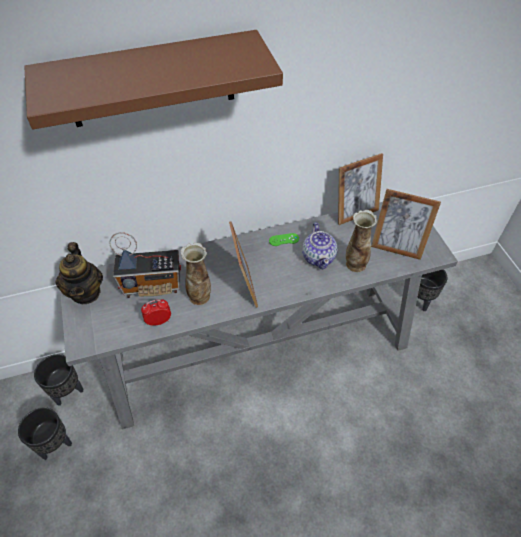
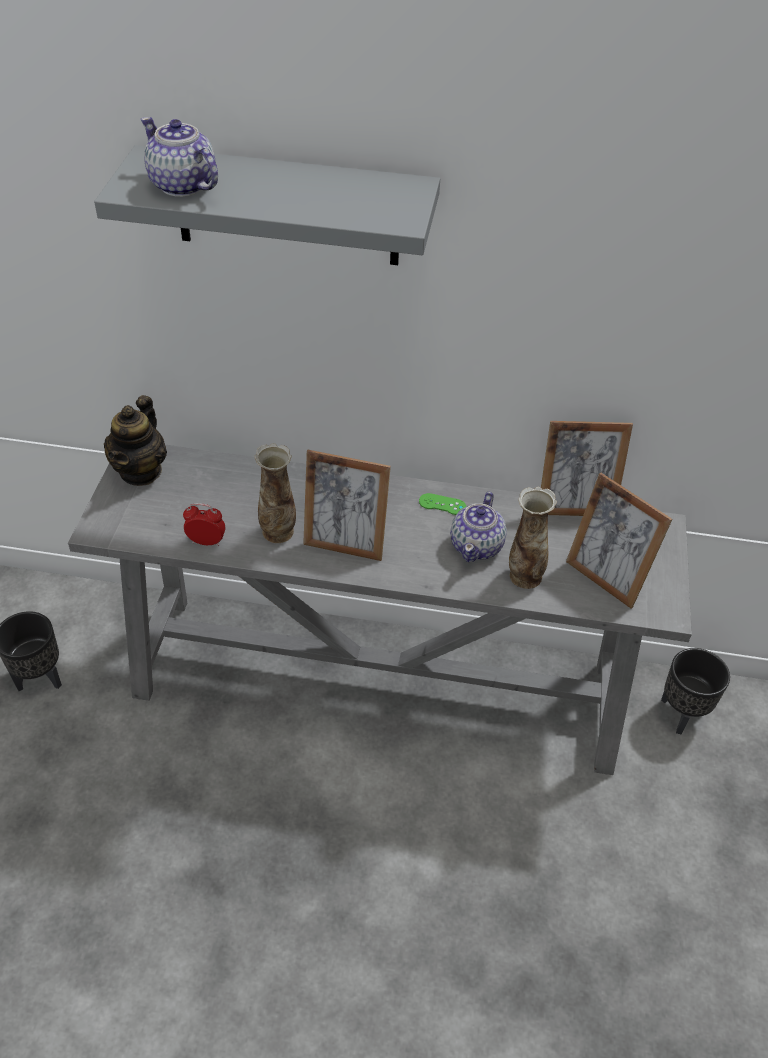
camera: 25 degrees right, 5 degrees down
brown shelf [24,30,283,129] -> grey shelf [94,145,440,265]
black planter [34,354,83,406] -> none
radio [110,232,181,298] -> none
picture frame [229,221,258,308] -> picture frame turned 90 degrees clockwise [303,450,391,561]
none -> teapot [141,117,218,197]

